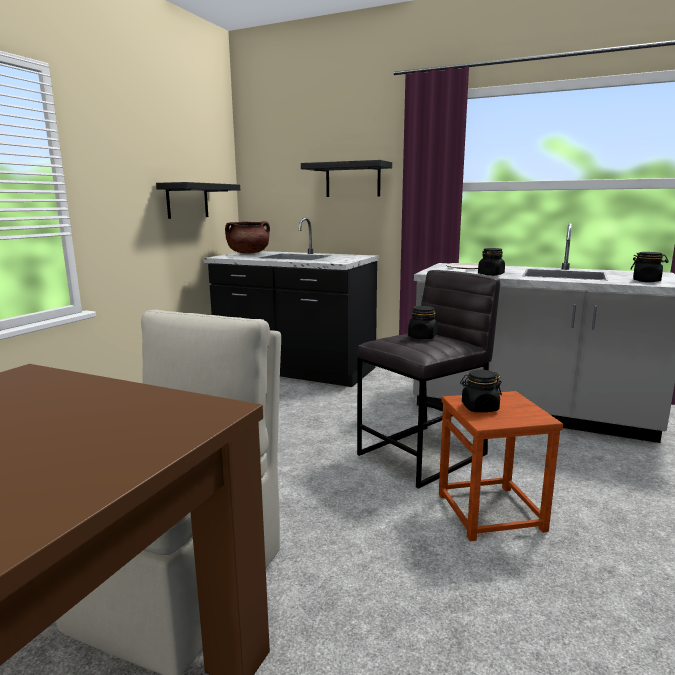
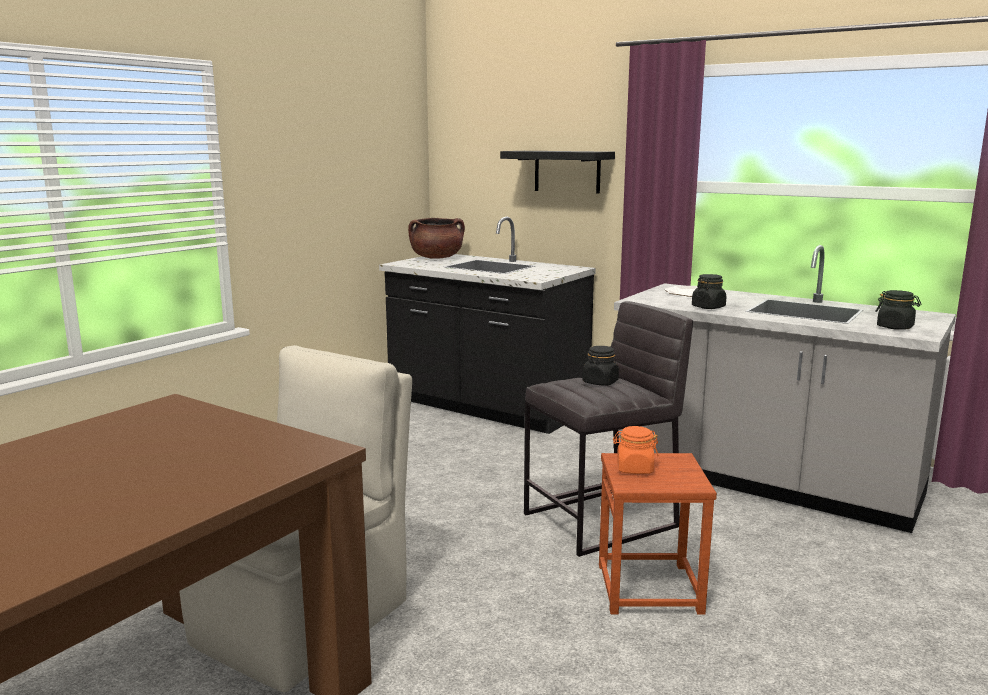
camera: 10 degrees right, 0 degrees up
black shelf [156,182,240,219] -> none
black jar [460,369,502,412] -> orange jar [613,426,659,474]

